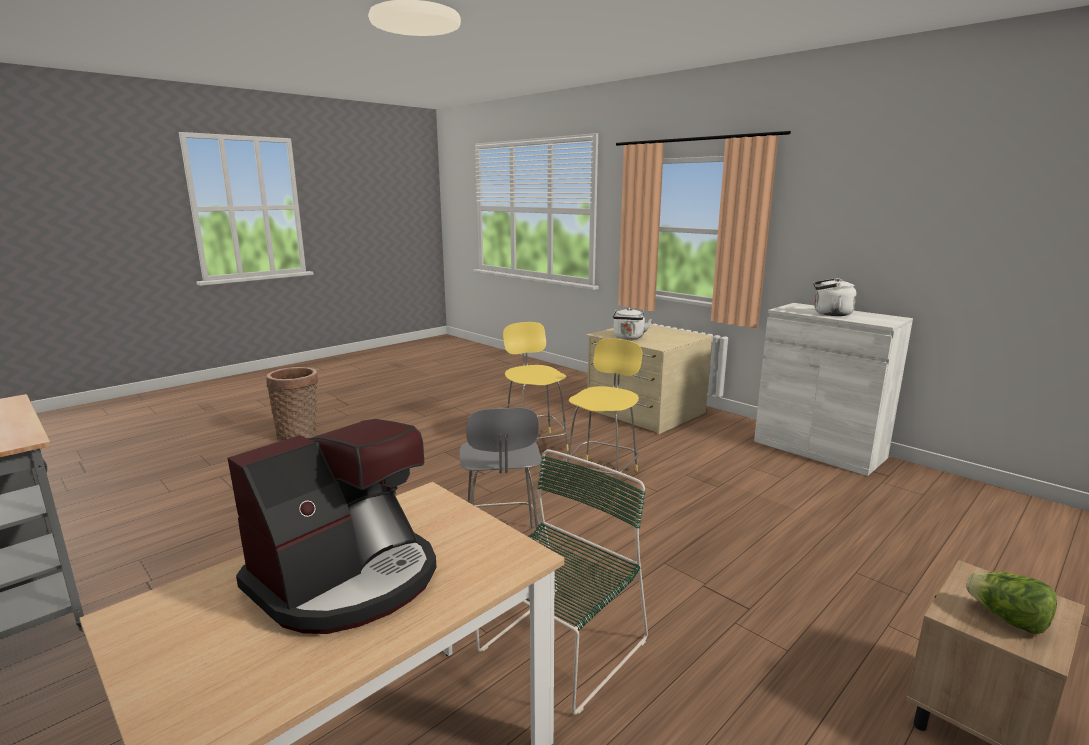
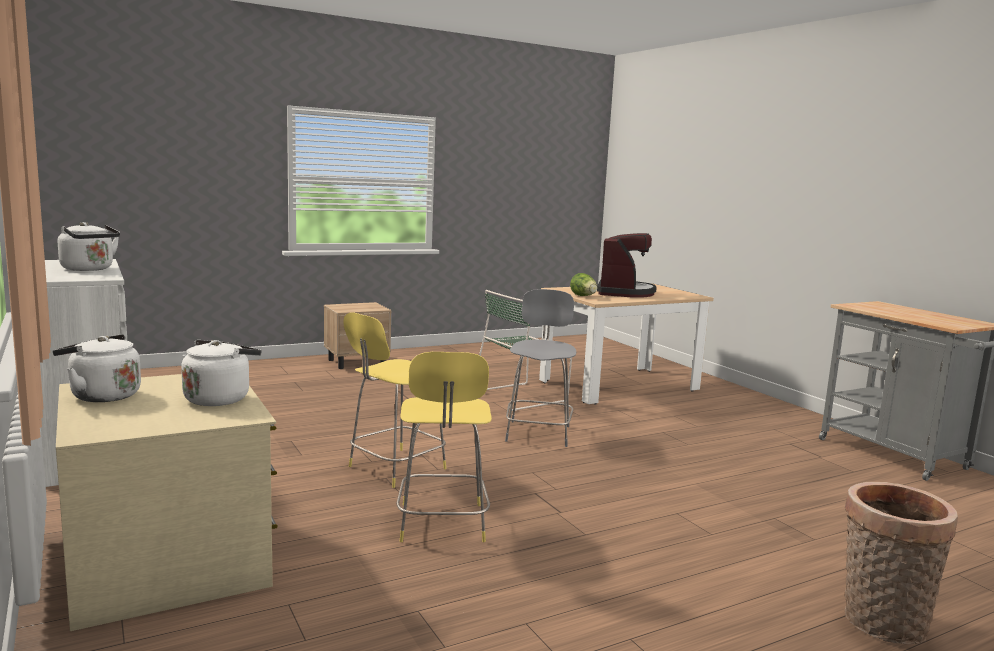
camera: 165 degrees left, 5 degrees down
coffee machine [228,419,436,634] -> coffee machine turned 135 degrees clockwise [597,233,657,298]
lettuce [966,572,1057,634] -> lettuce moved to [570,273,597,296]
none -> white kettle [52,334,141,402]

